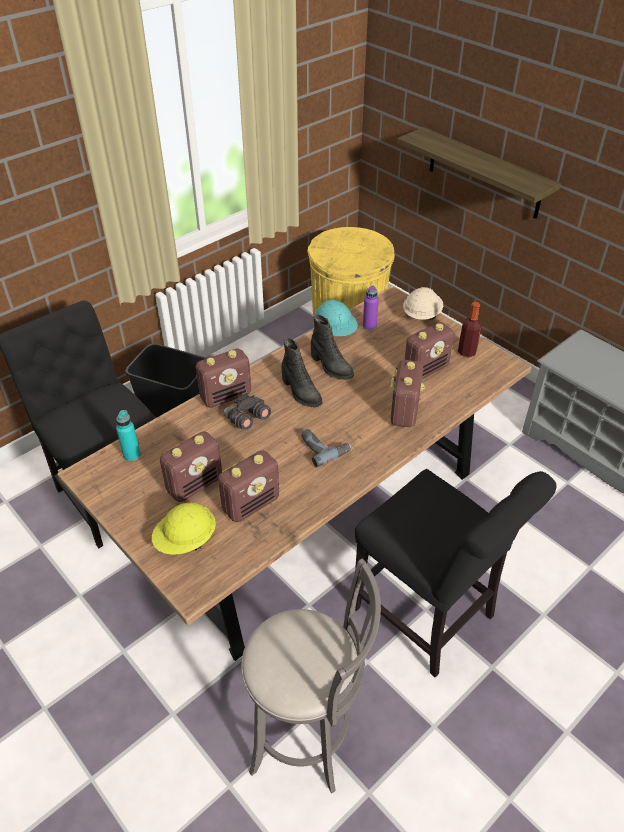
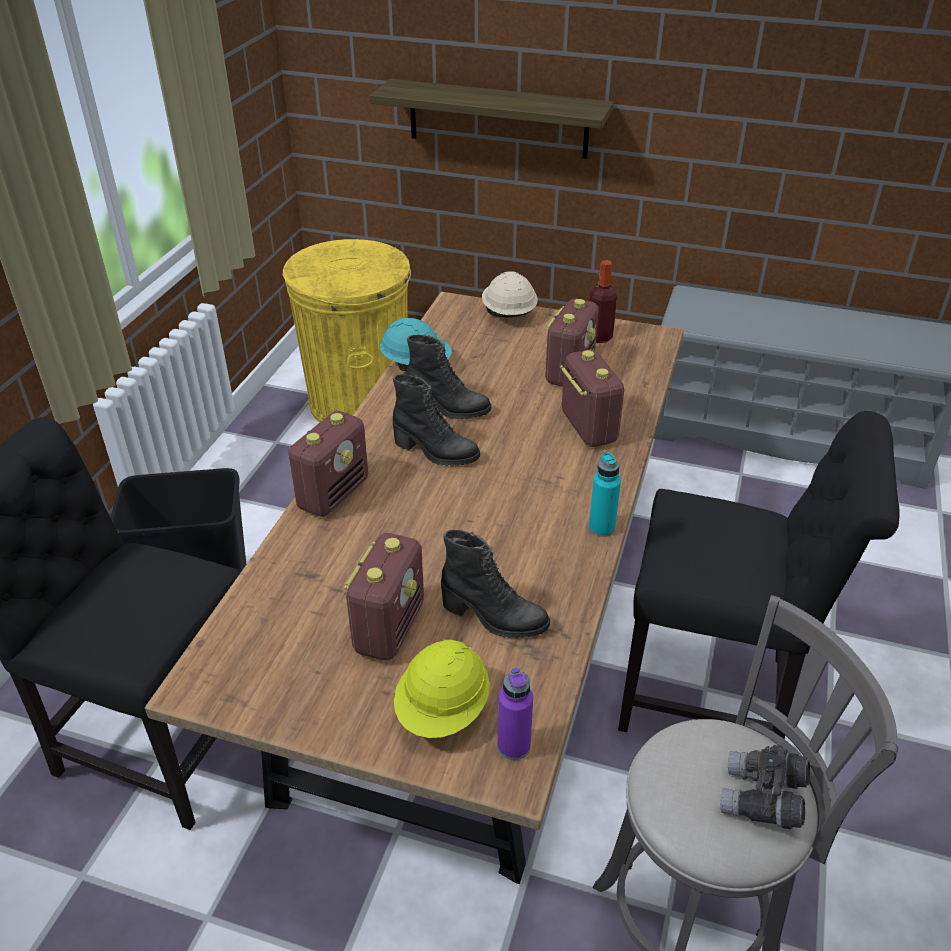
camera: 30 degrees left, 5 degrees down
turquoise bottle [116,410,141,461] -> turquoise bottle moved to [589,452,621,537]
radio [218,450,279,522] -> black boot [441,530,550,638]
grey binoculars [223,393,271,430] -> grey binoculars moved to [720,745,810,829]
power drill [301,429,351,467] -> none
purple bottle [363,285,379,331] -> purple bottle moved to [497,668,533,760]

